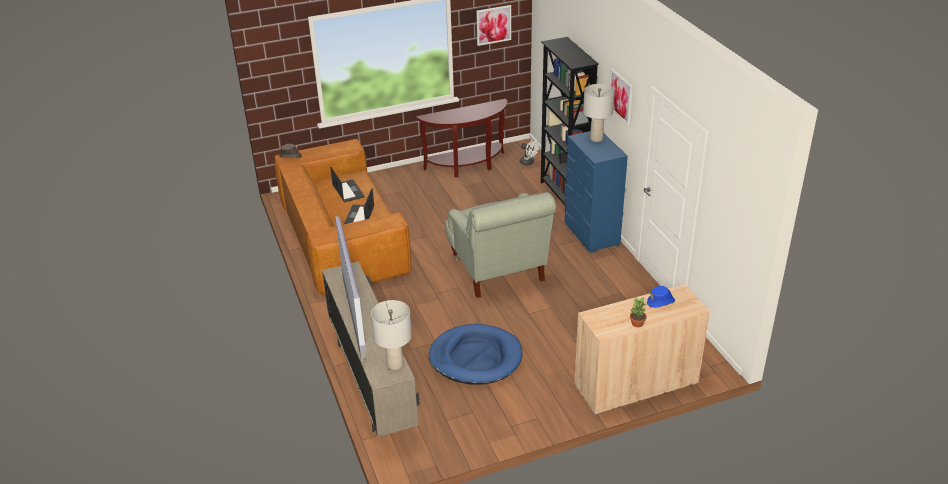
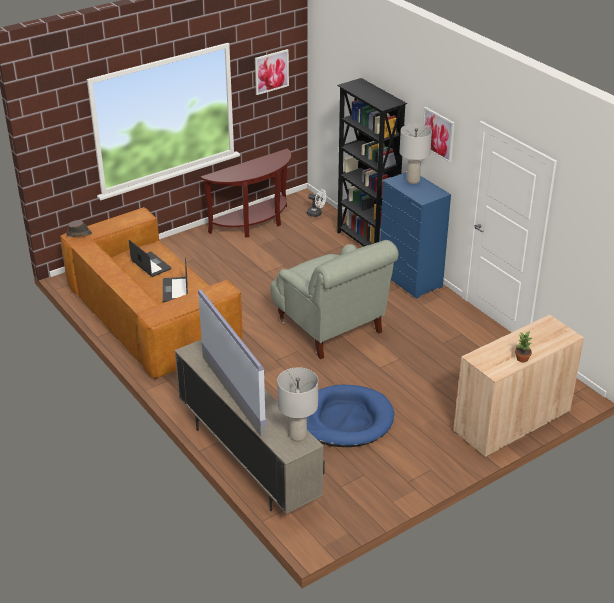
camera: 15 degrees left, 0 degrees up
blue hat [647,286,675,308] -> none

